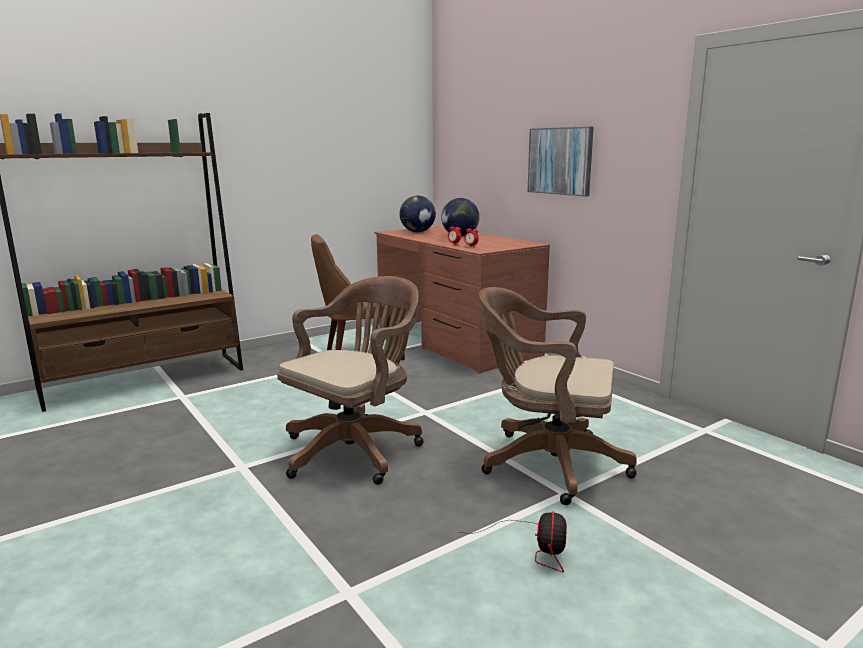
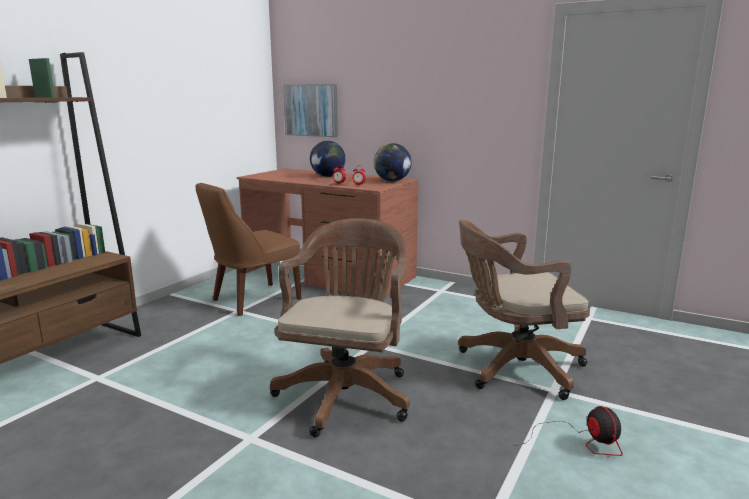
camera: 25 degrees left, 0 degrees up
globe [399,196,436,232] -> globe moved to [374,143,411,181]
picture [527,127,594,197] -> picture moved to [283,84,338,137]

